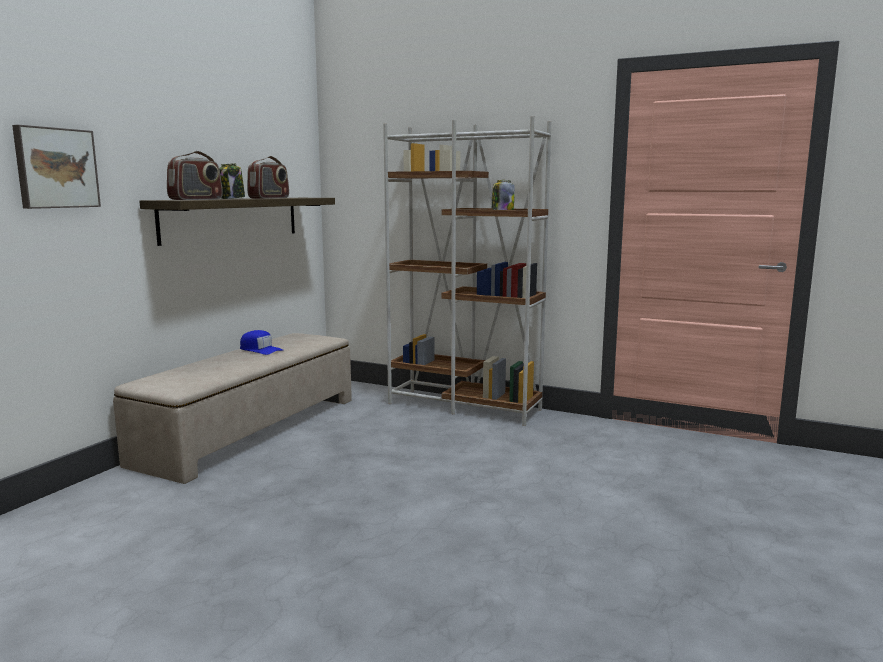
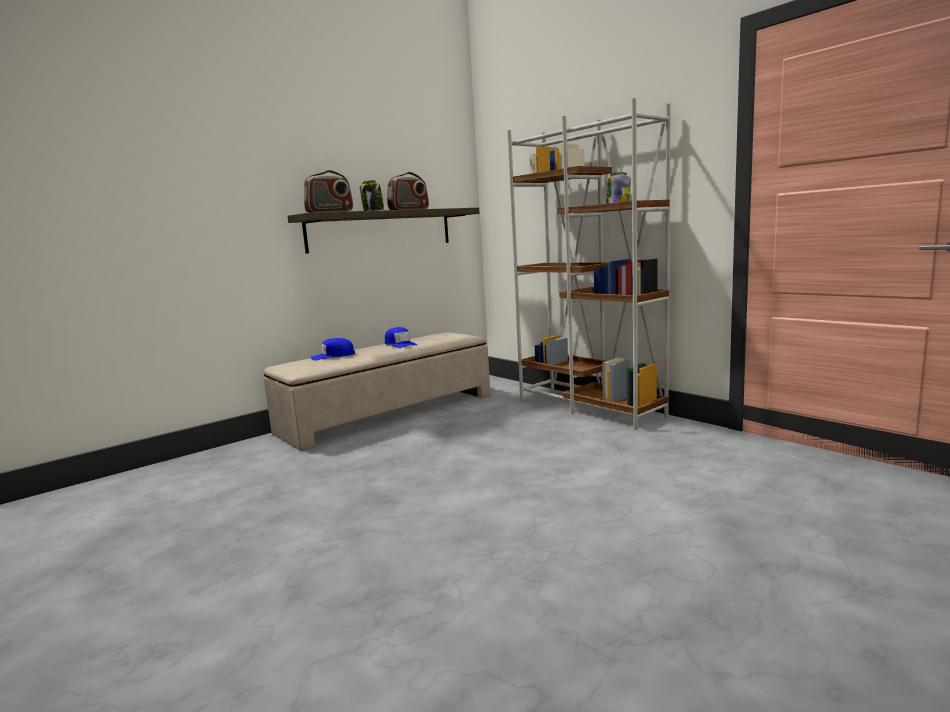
camera: 25 degrees right, 0 degrees up
picture [12,125,101,209] -> none
none -> blue cap [311,338,355,360]

